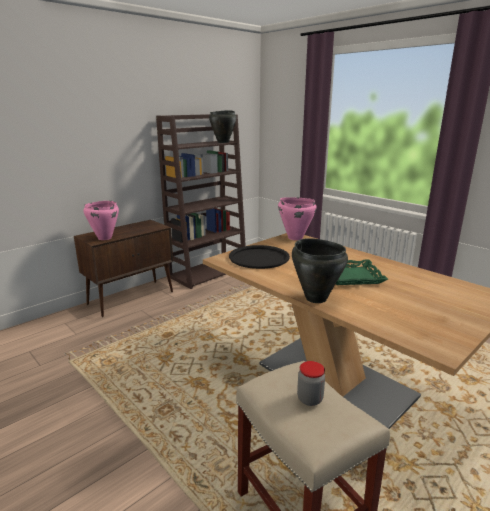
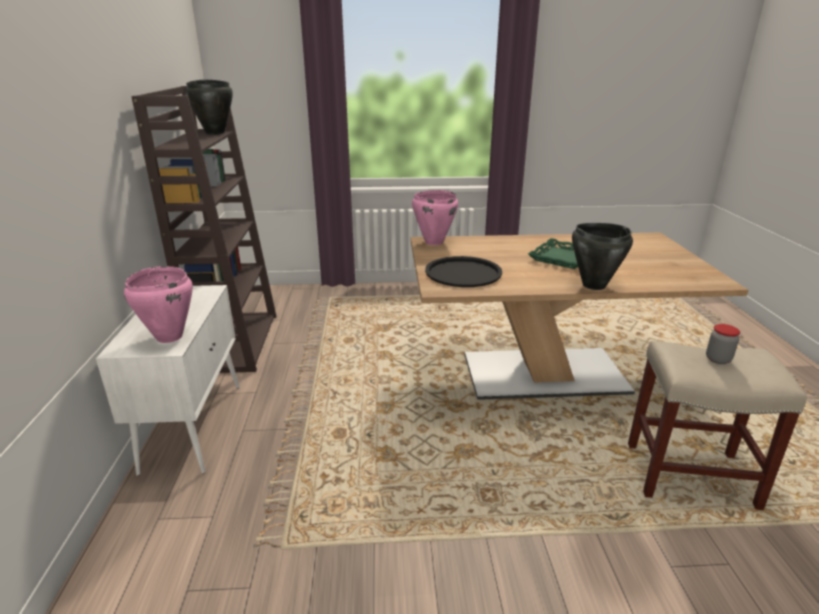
camera: 50 degrees left, 5 degrees up
brown cabinet [74,220,173,317] -> white cabinet [96,285,240,476]

